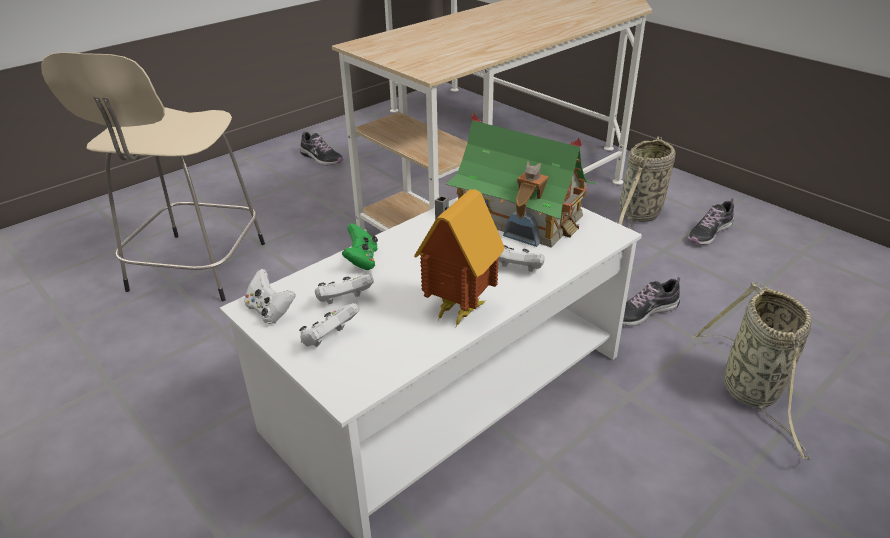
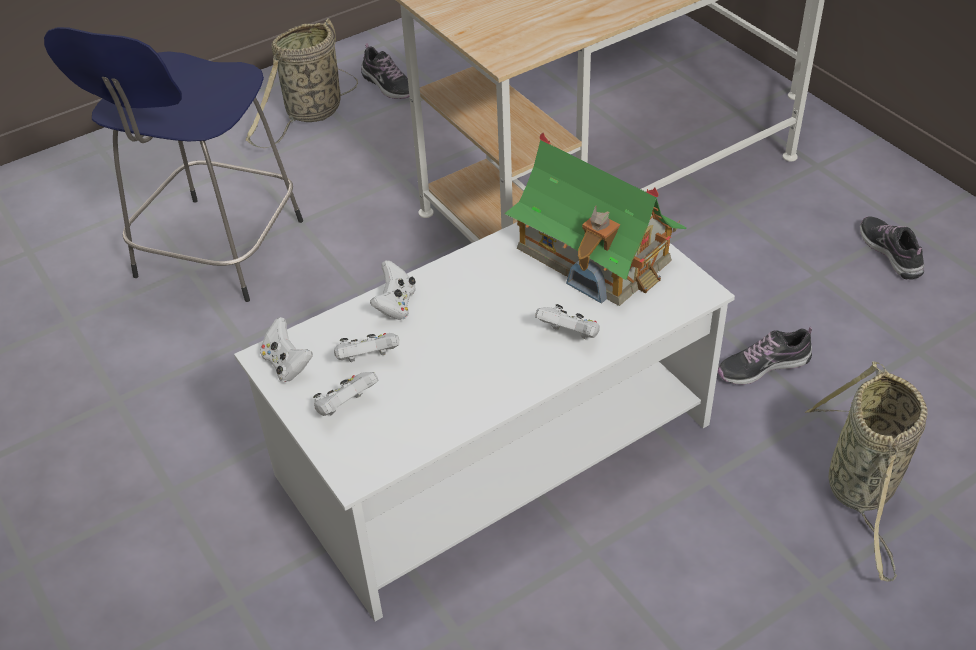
camera: 10 degrees right, 10 degrees up
beige stool [41,52,265,301] -> blue stool [44,27,303,302]
green game controller [342,223,378,270] -> white game controller [370,260,416,320]
toy house [414,189,505,327] -> none
basket [618,137,675,231] -> basket moved to [246,18,358,148]
shoe [688,198,734,245] -> shoe turned 105 degrees clockwise [860,216,924,280]

